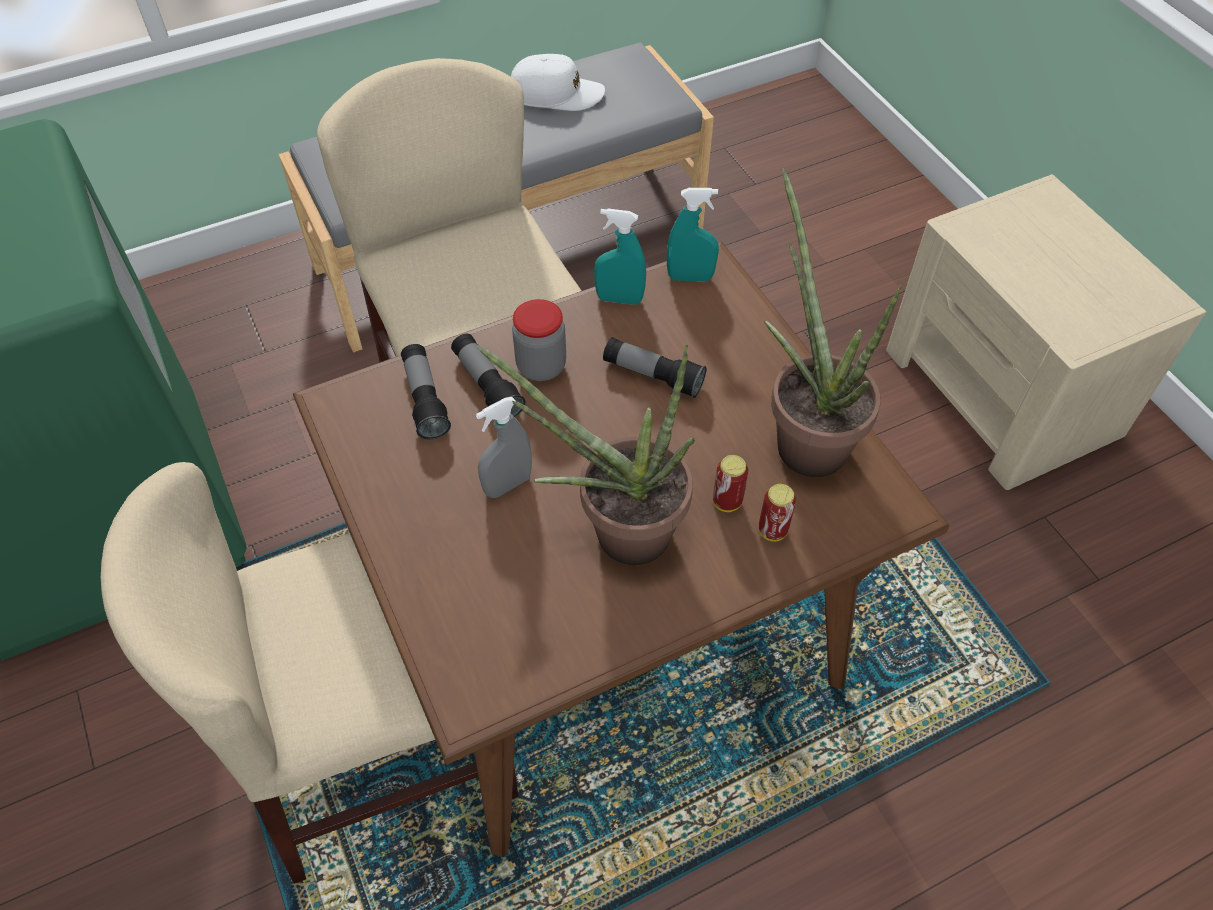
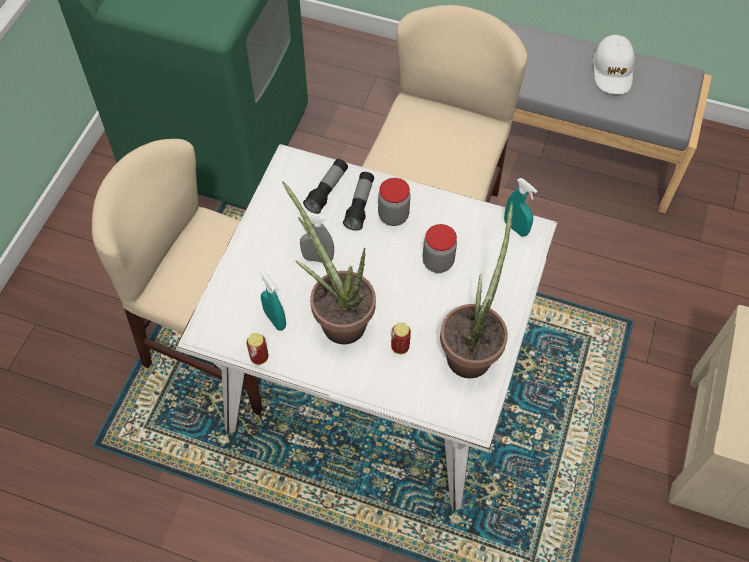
camera: 45 degrees right, 5 degrees up
brown dining table [293,242,949,857] -> white dining table [176,144,558,511]
white cap [511,54,605,111] -> white cap turned 45 degrees clockwise [594,35,635,94]
turquoise spray bottle [594,208,646,305] -> turquoise spray bottle moved to [259,269,286,331]
flashlight [603,337,706,398] -> jar [423,224,457,273]
can [759,484,796,541] -> can moved to [246,333,268,365]

